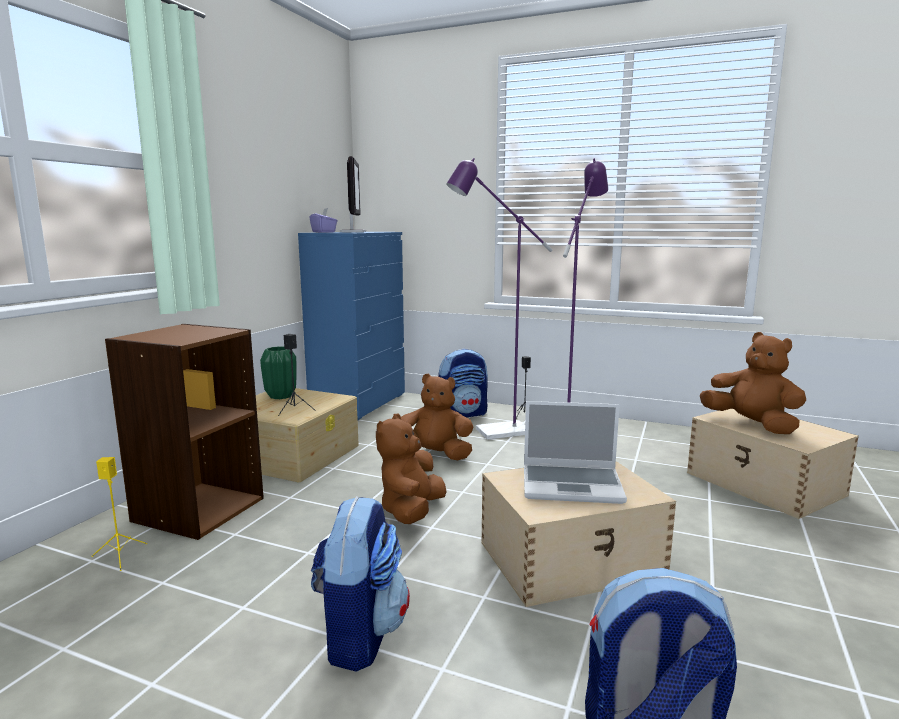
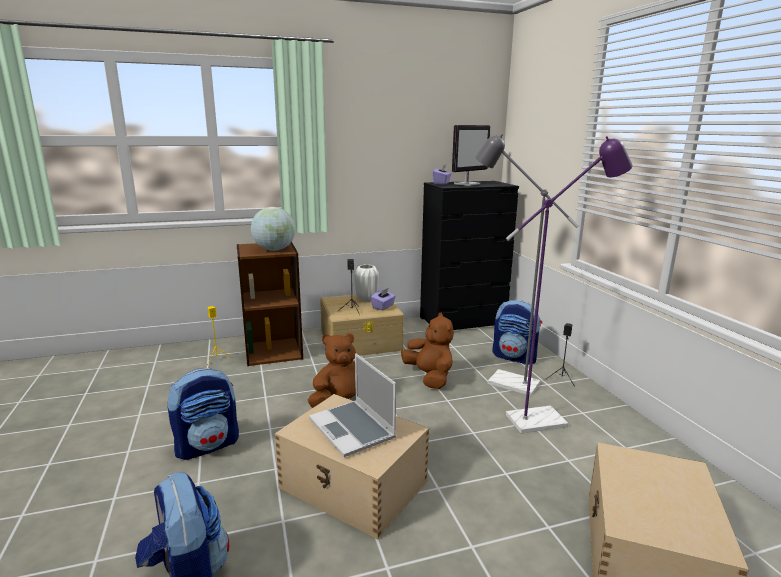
camera: 50 degrees right, 5 degrees up
green vase [260,346,297,399] -> white vase [354,264,379,302]
blue dresser [298,232,405,420] -> black dresser [420,181,519,330]
purple floor lamp [446,158,553,440] -> grey floor lamp [475,134,579,396]
brown plush toy [700,332,806,434] -> none
none -> globe [251,207,295,251]
none -> purple tissue box [370,288,396,310]

